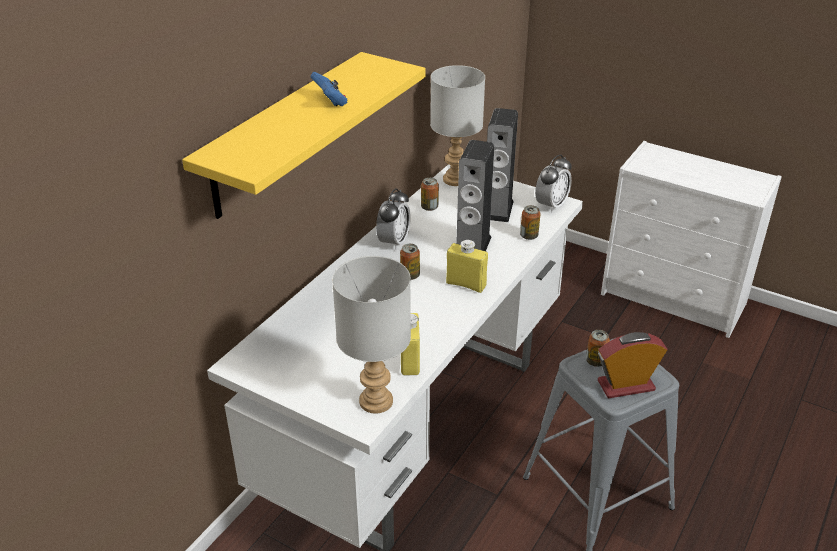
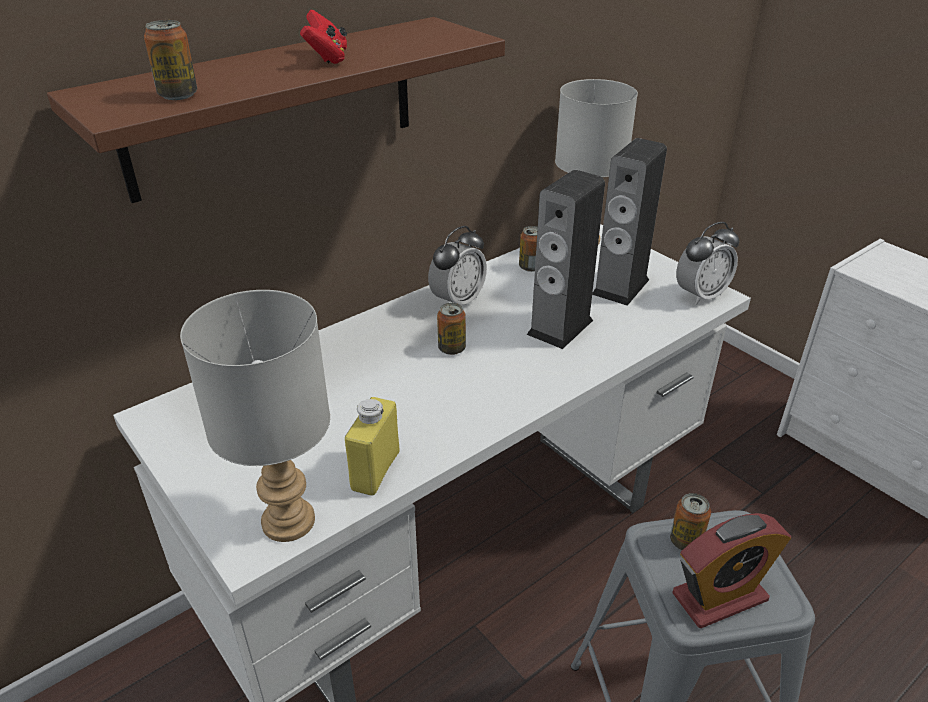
camera: 20 degrees right, 0 degrees up
yellow shelf [182,52,426,219] -> brown shelf [47,17,505,203]
blue game controller [311,72,347,107] -> red game controller [300,10,347,64]
yellow bottle [446,240,488,293] -> none
can [520,205,541,240] -> can moved to [144,20,197,100]
alarm clock [598,332,667,398] -> alarm clock turned 150 degrees clockwise [672,513,791,628]

